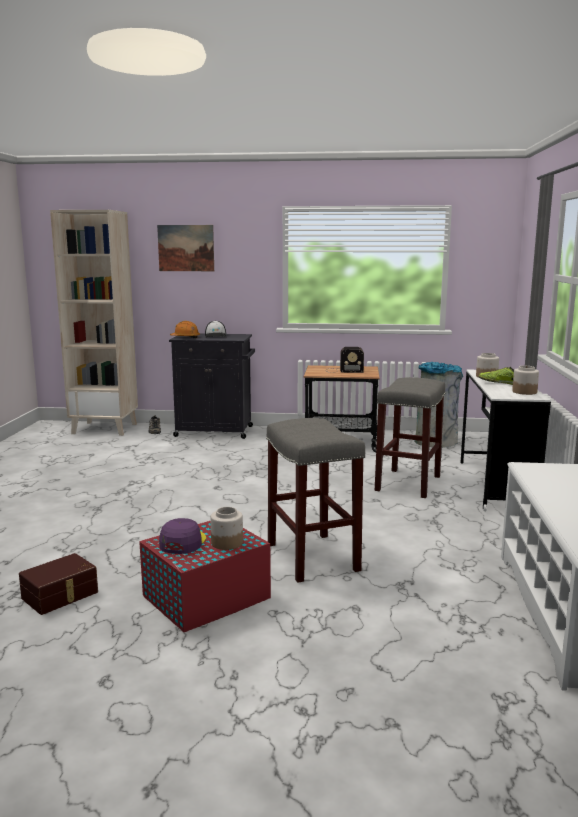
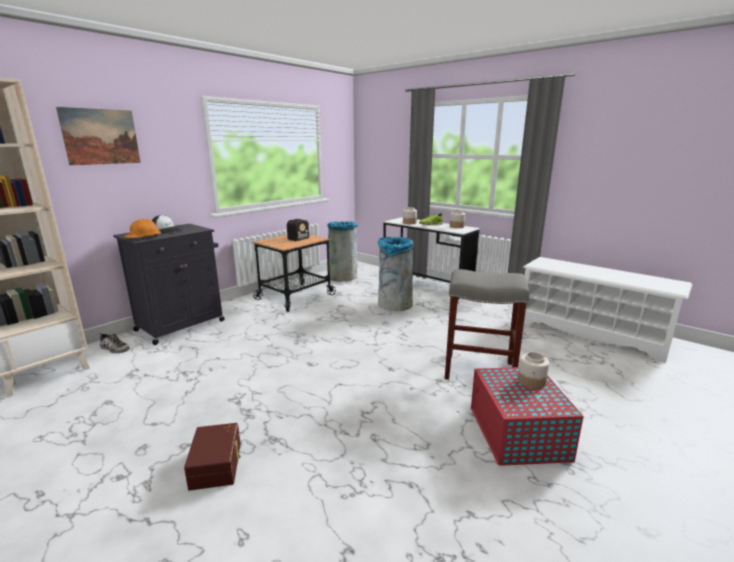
camera: 55 degrees left, 5 degrees up
brown storage box [19,553,98,615] -> brown storage box moved to [184,423,241,491]
purple cap [159,518,206,554] -> none
grey stool [375,377,445,498] -> grey trash can [378,237,414,311]

